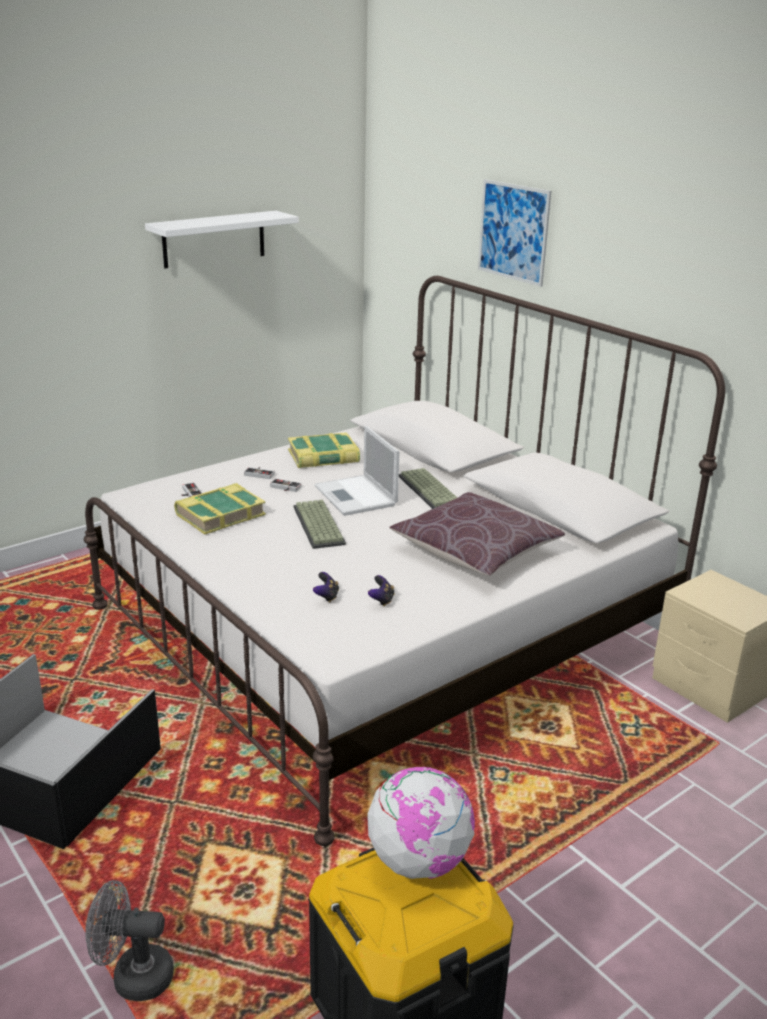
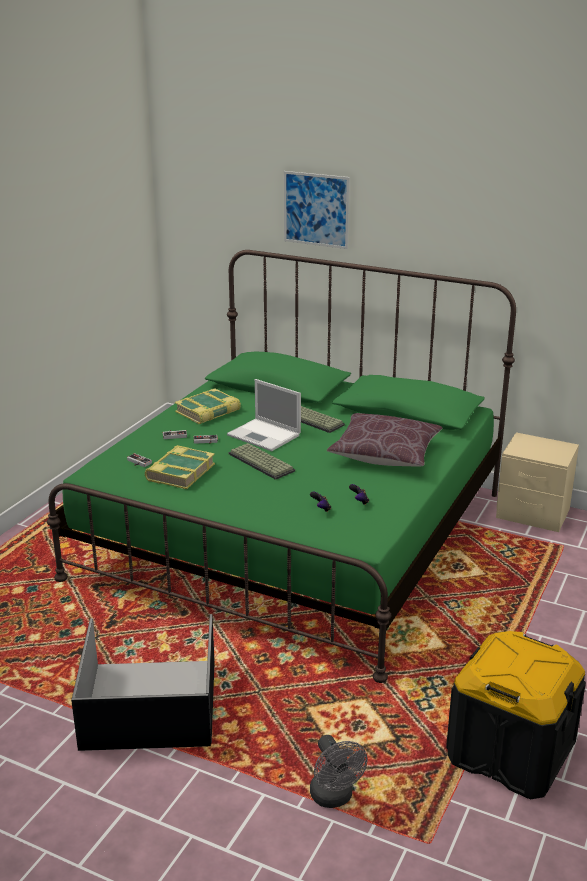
camera: 25 degrees left, 0 degrees up
white bed [84,276,725,846] -> green bed [47,250,516,683]
grey fan [85,880,174,1001] -> grey fan turned 90 degrees counterclockwise [310,735,368,808]
white shelf [145,211,299,269] -> none
globe [367,767,475,879] -> none

